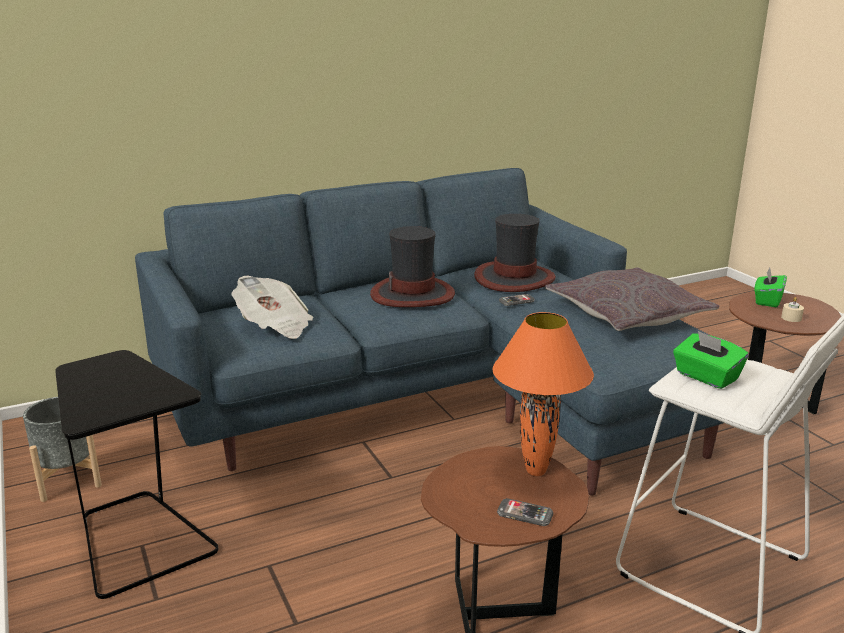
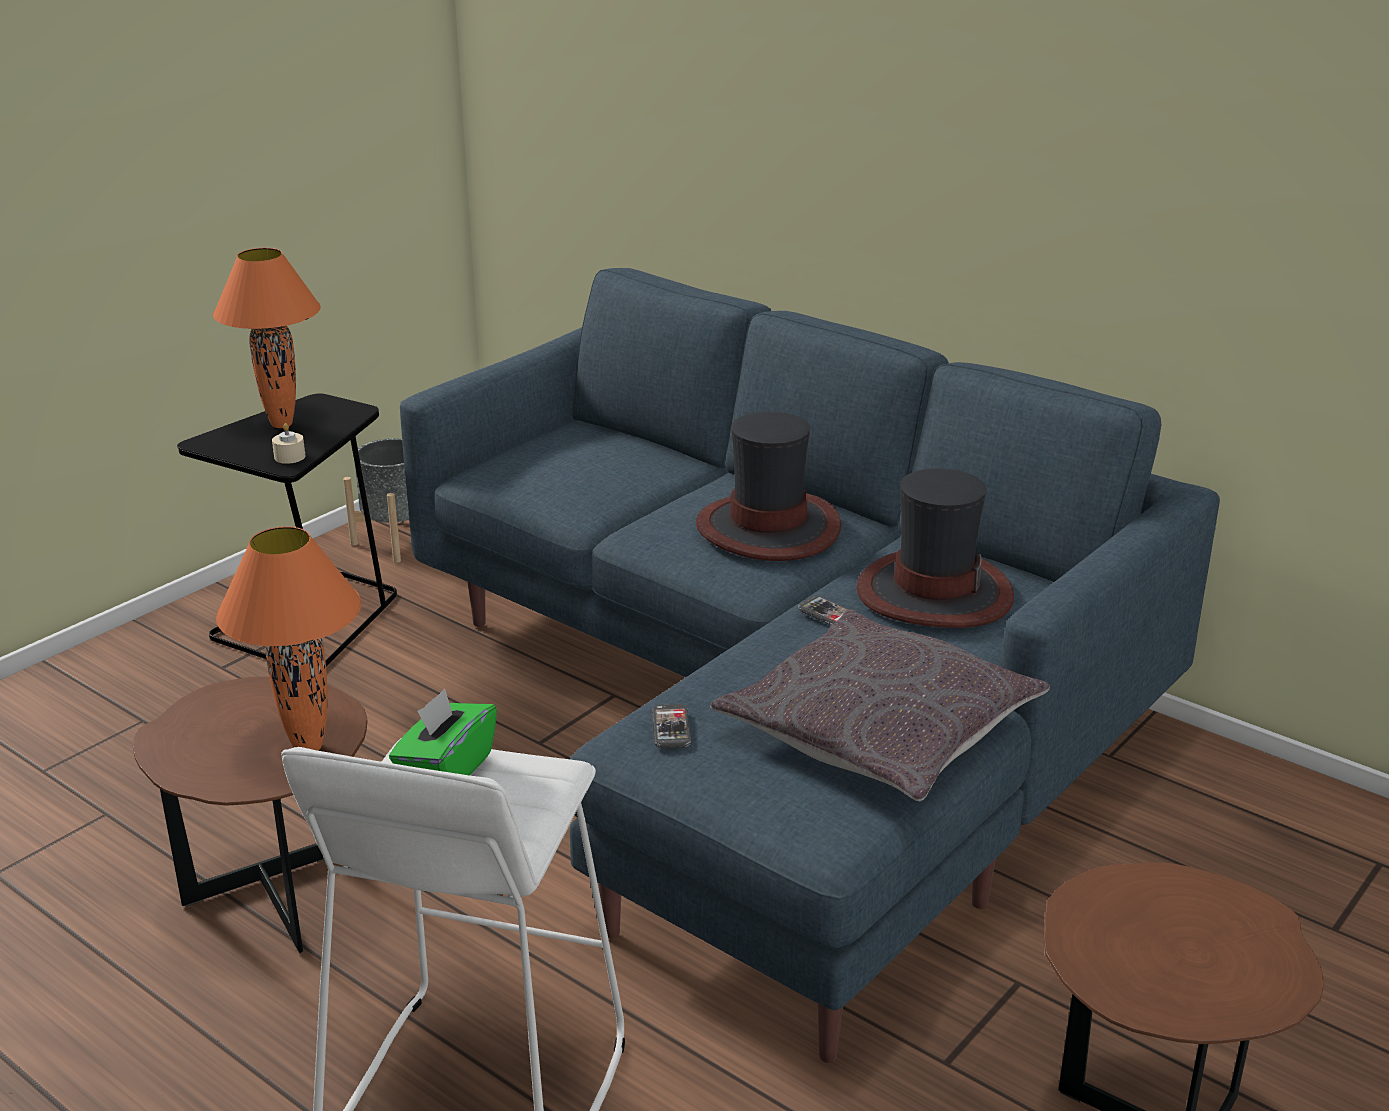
camera: 65 degrees right, 5 degrees up
newspaper [232,276,313,339] -> none
phone [497,498,553,526] -> phone moved to [652,704,691,748]
green tissue box [754,268,787,308] -> none
beige candle [781,297,804,322] -> beige candle moved to [272,423,305,464]
none -> orange table lamp [213,248,321,428]

